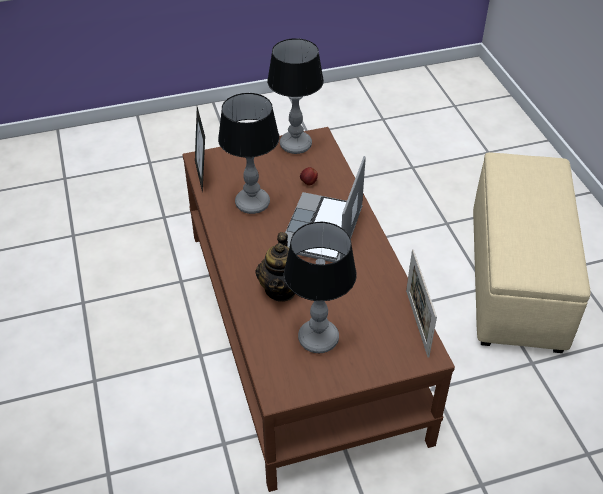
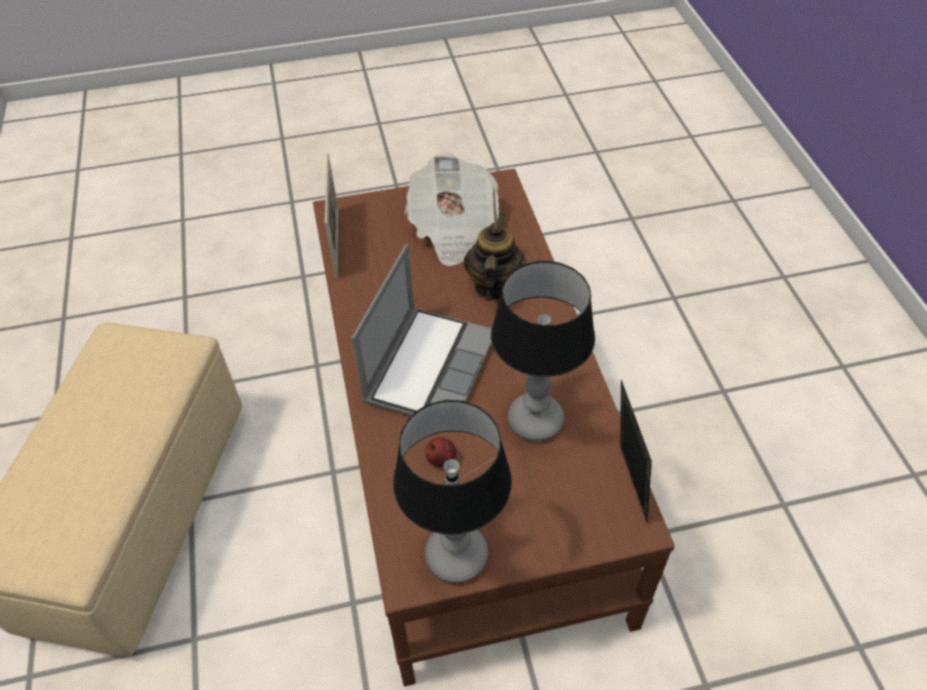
camera: 175 degrees left, 5 degrees up
table lamp [284,221,357,353] -> newspaper [405,153,499,266]

